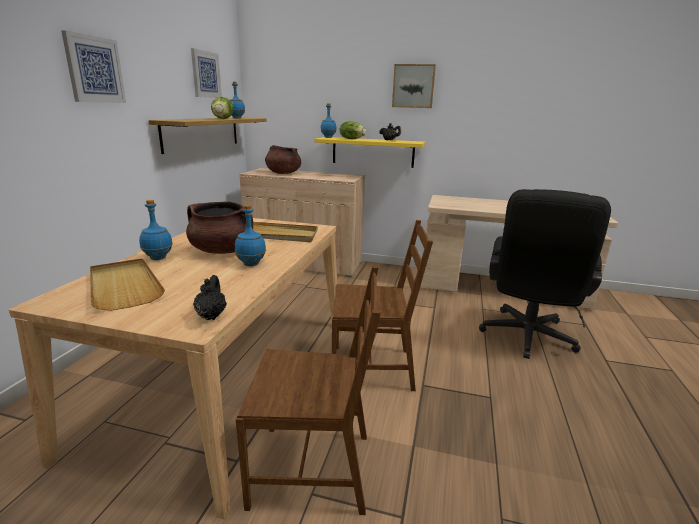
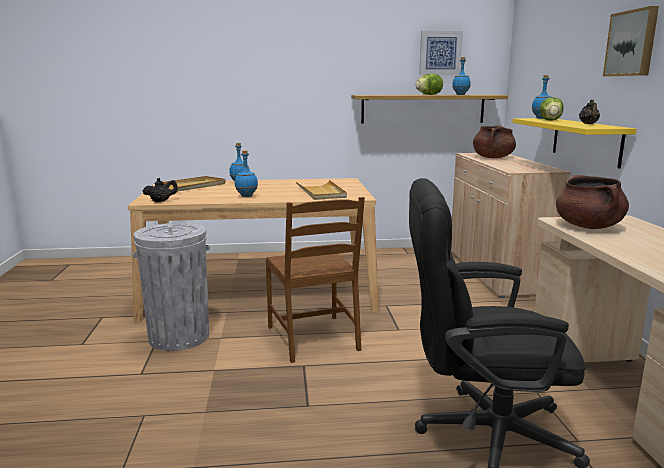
camera: 70 degrees right, 5 degrees down
picture [61,30,126,103] -> none
brown cooking pot [186,202,253,254] -> brown cooking pot moved to [556,175,629,229]
brown chair [236,266,381,515] -> grey trash can [133,223,210,351]

